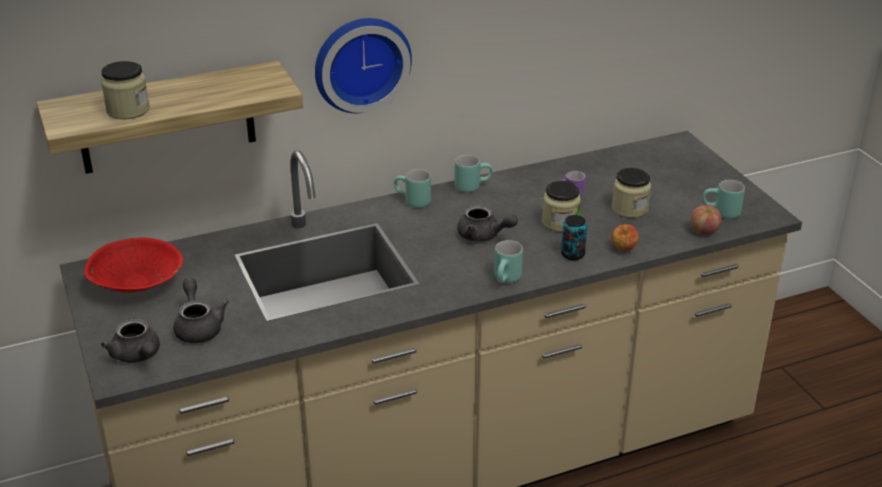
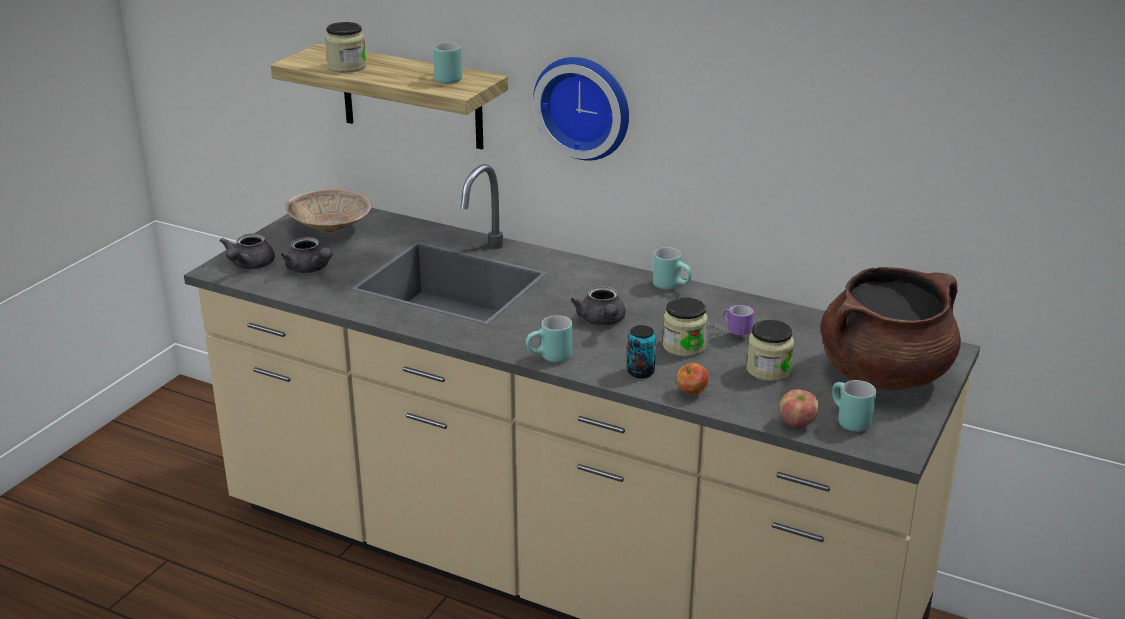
camera: 50 degrees right, 5 degrees down
red bowl [84,237,183,292] -> beige bowl [285,188,372,232]
grey teapot [173,278,229,343] -> grey teapot turned 105 degrees clockwise [281,237,332,273]
turquoise mug [394,169,431,208] -> turquoise mug moved to [433,42,462,84]
none -> brown cooking pot [821,267,961,390]

